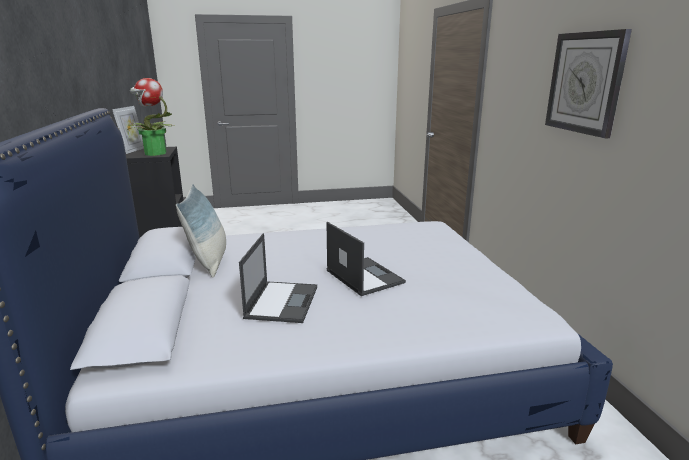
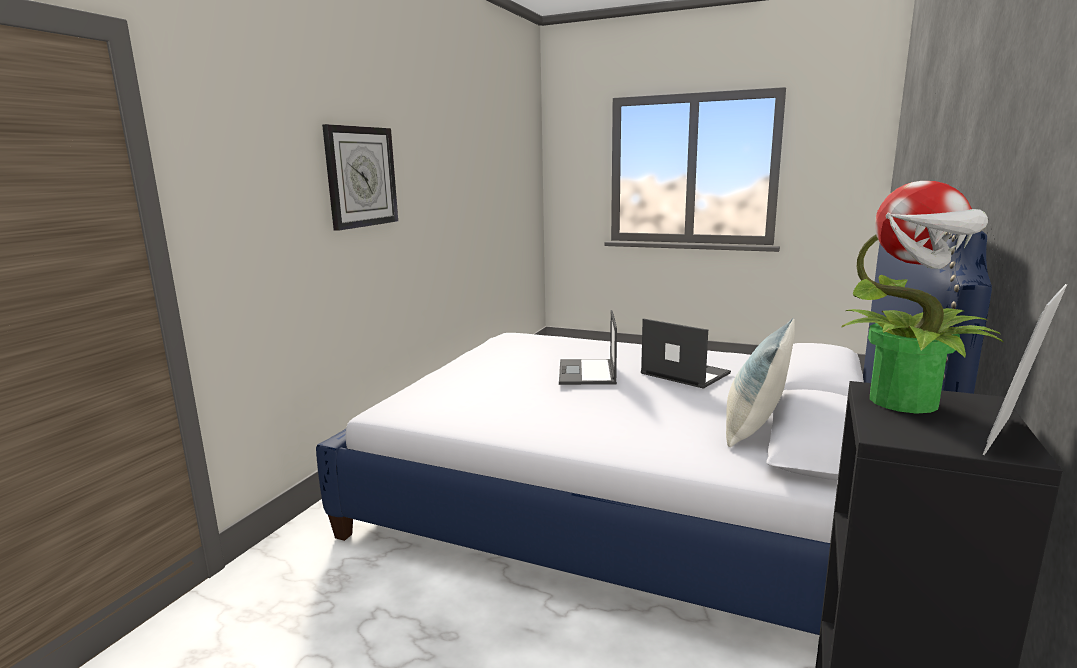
camera: 145 degrees left, 5 degrees down
laptop [239,233,317,323] -> laptop turned 90 degrees clockwise [641,318,731,389]

